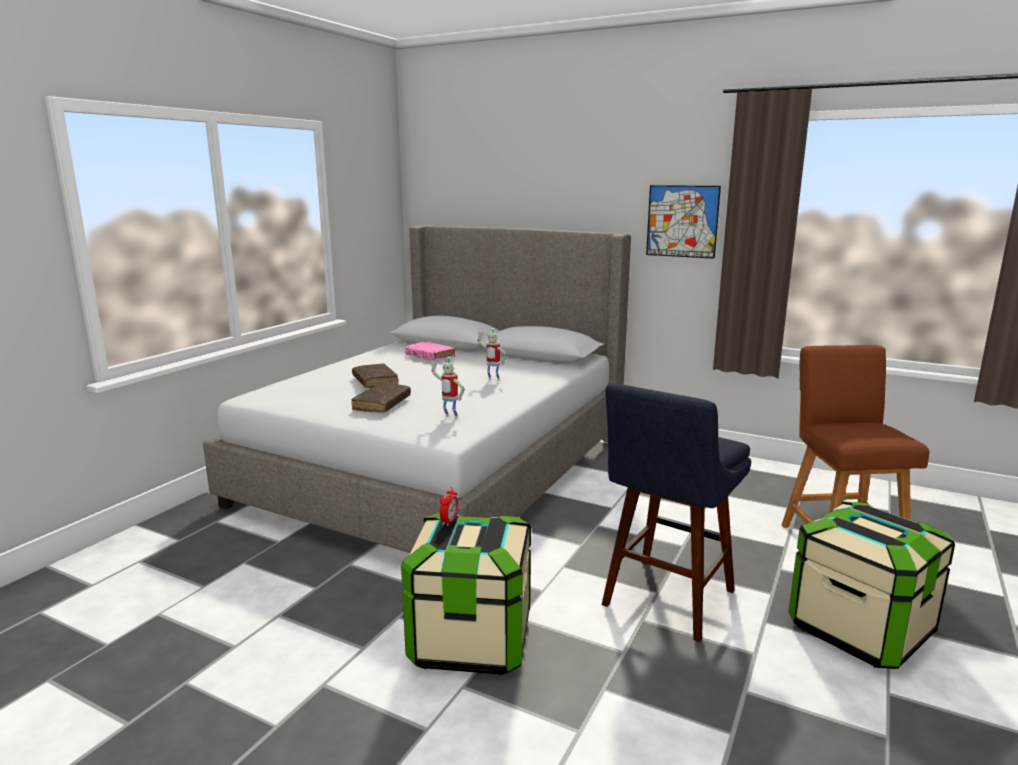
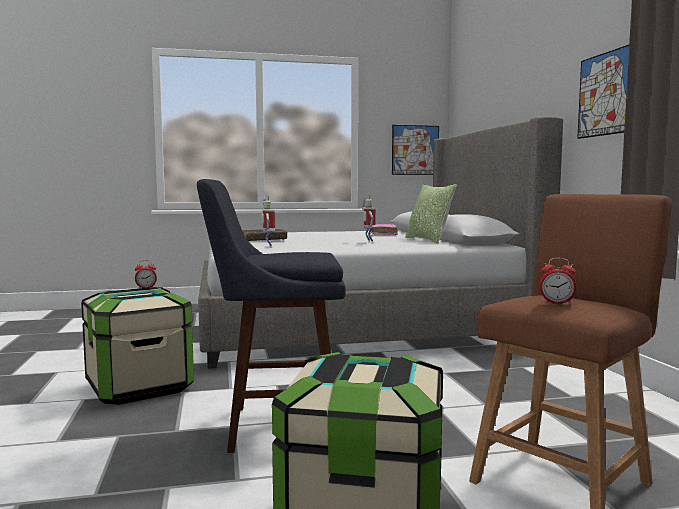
camera: 50 degrees right, 10 degrees down
brown book [352,363,399,388] -> none
none -> picture [392,125,439,175]
none -> pillow [405,184,456,243]
none -> alarm clock [539,258,576,305]

